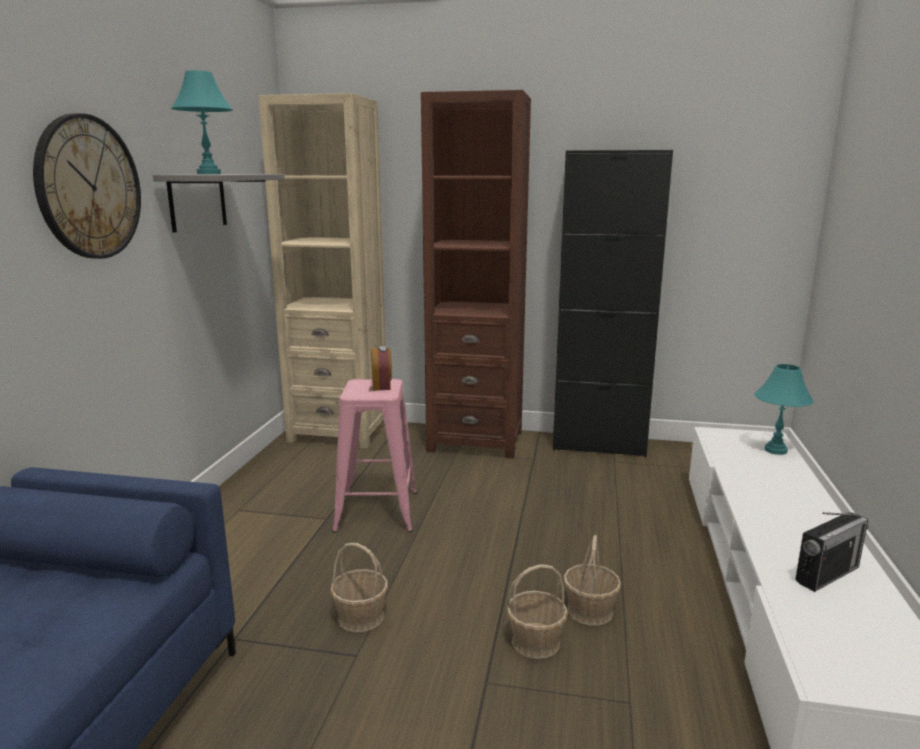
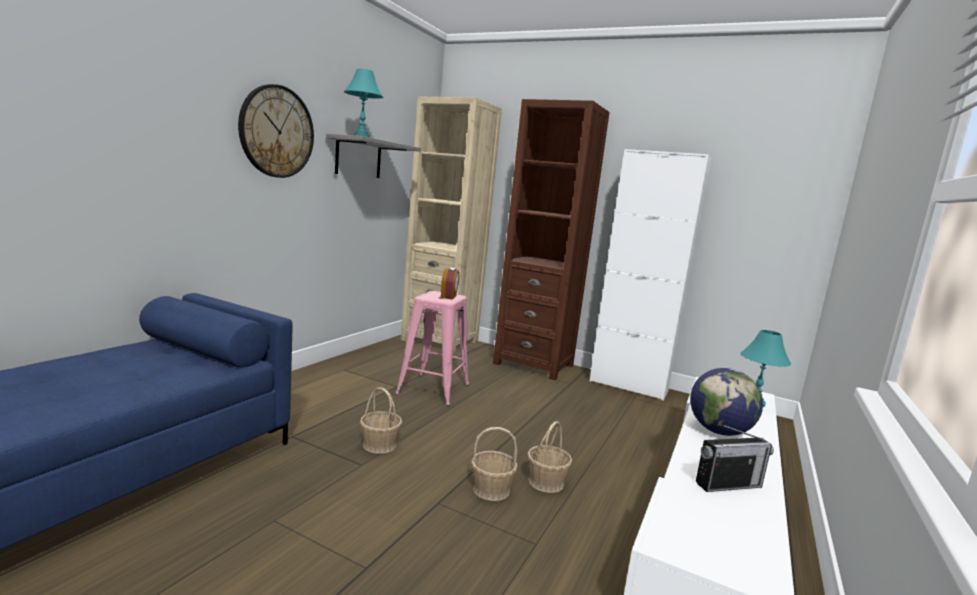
camera: 15 degrees right, 5 degrees down
black cabinet [553,150,673,457] -> white cabinet [590,149,711,400]
none -> globe [690,368,763,436]

